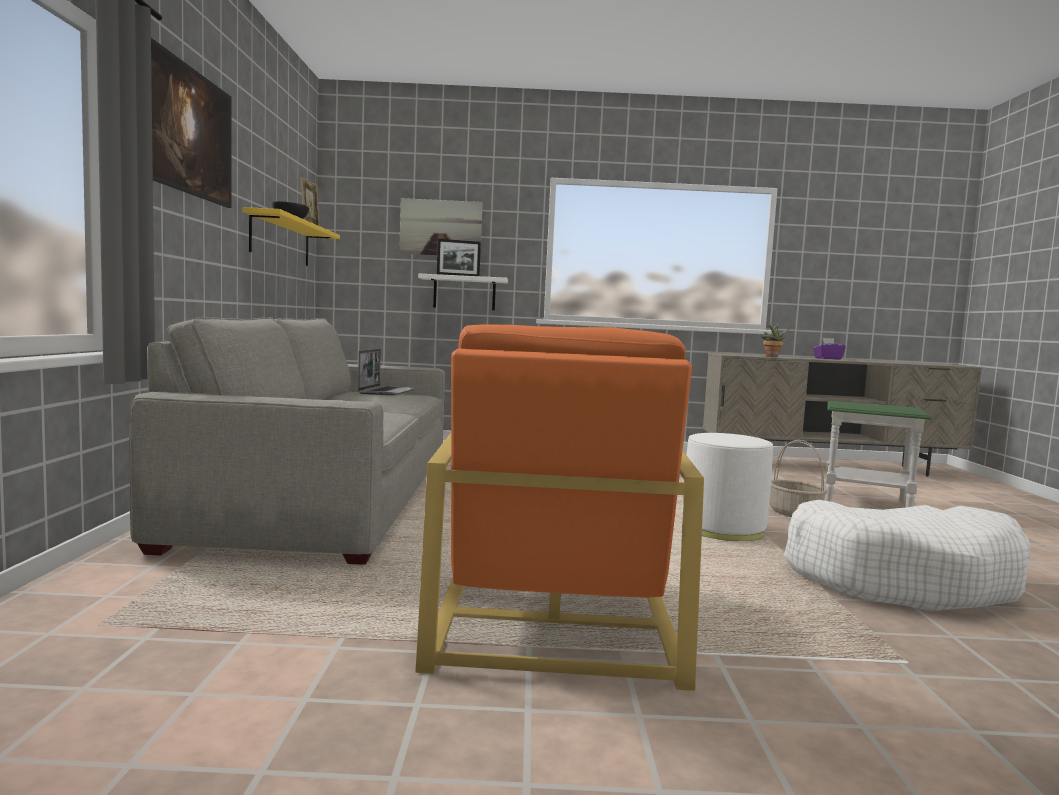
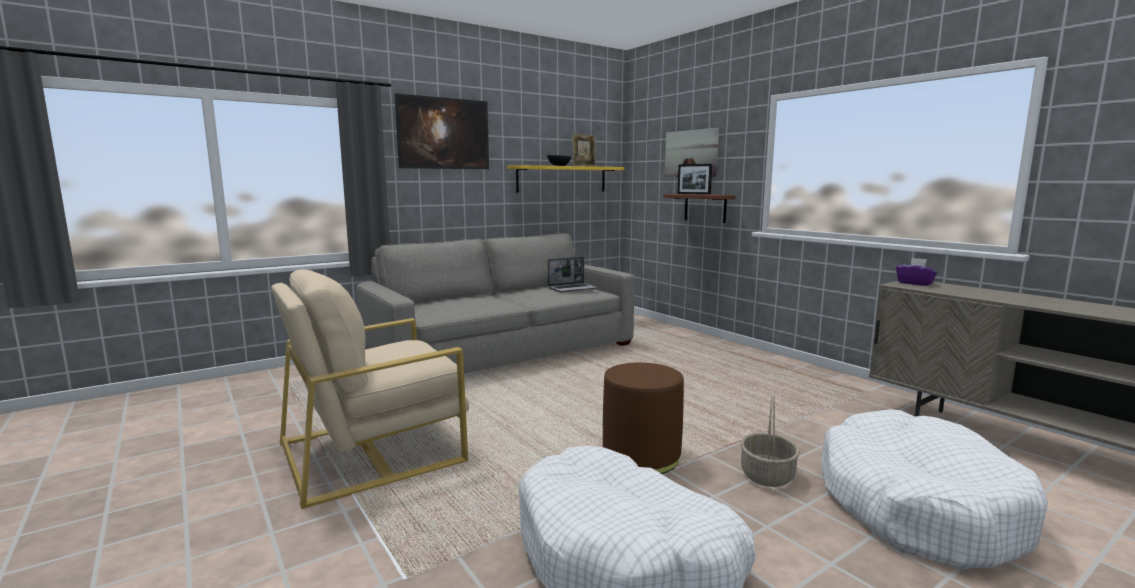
camera: 55 degrees right, 5 degrees up
orange armchair [415,324,704,691] -> beige armchair [271,269,469,509]
white shelf [418,274,508,310] -> brown shelf [663,194,735,223]
white ottoman [682,433,773,541] -> brown ottoman [603,362,684,474]
potted plant [762,321,789,357] -> none
purple tissue box [813,338,846,360] -> purple tissue box moved to [896,258,938,286]
green side table [826,401,931,507] -> white dog bed [821,409,1048,570]

